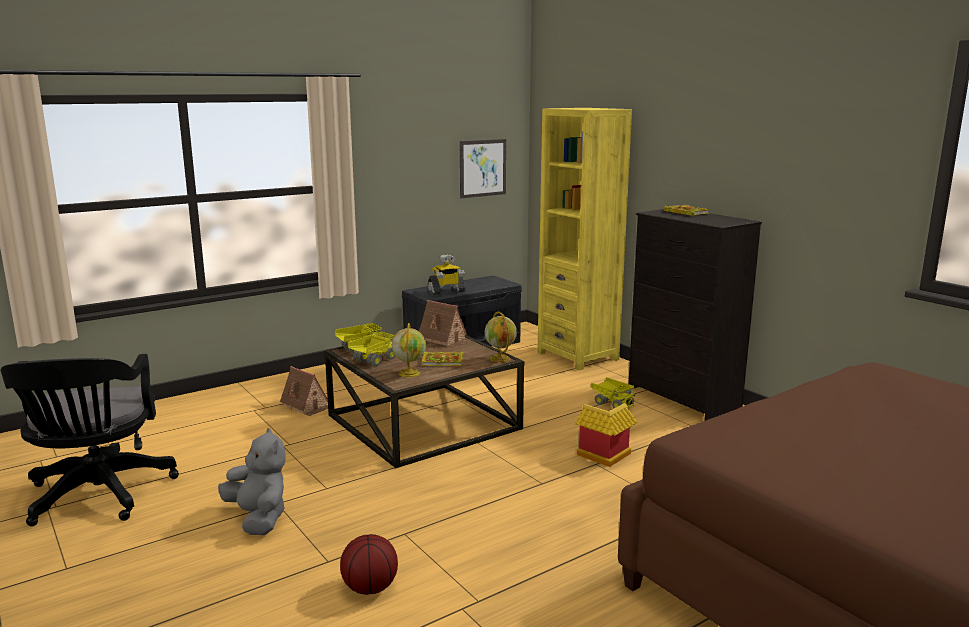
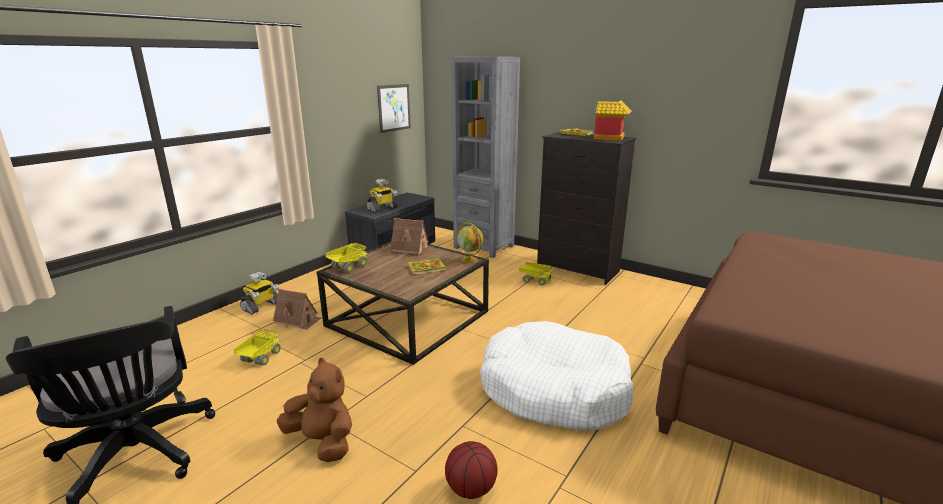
camera: 20 degrees left, 5 degrees up
grey plush toy [218,428,286,535] -> brown plush toy [276,358,352,462]
toy truck [348,332,395,366] -> toy truck moved to [234,329,281,365]
globe [392,323,426,377] -> none
yellow bookcase [537,108,632,371] -> grey bookcase [451,57,520,258]
toy house [576,403,638,467] -> toy house moved to [594,100,632,141]
none -> toy robot [240,272,279,314]
none -> white dog bed [480,321,633,431]

